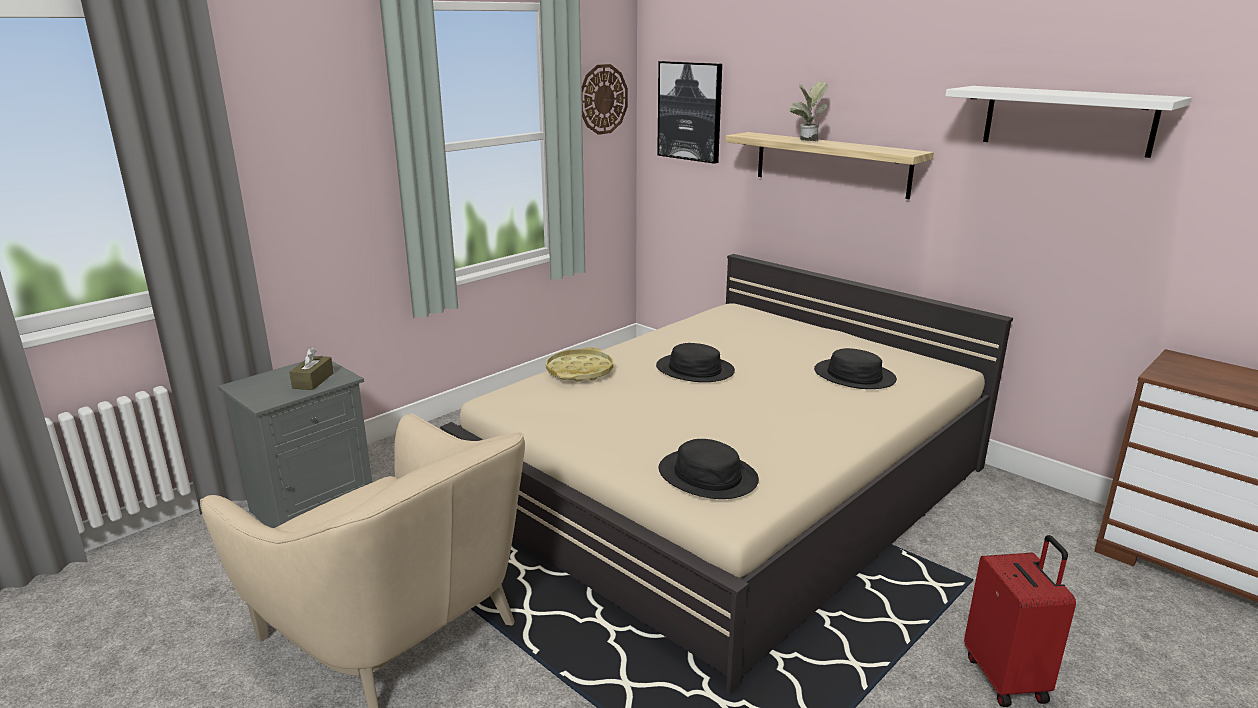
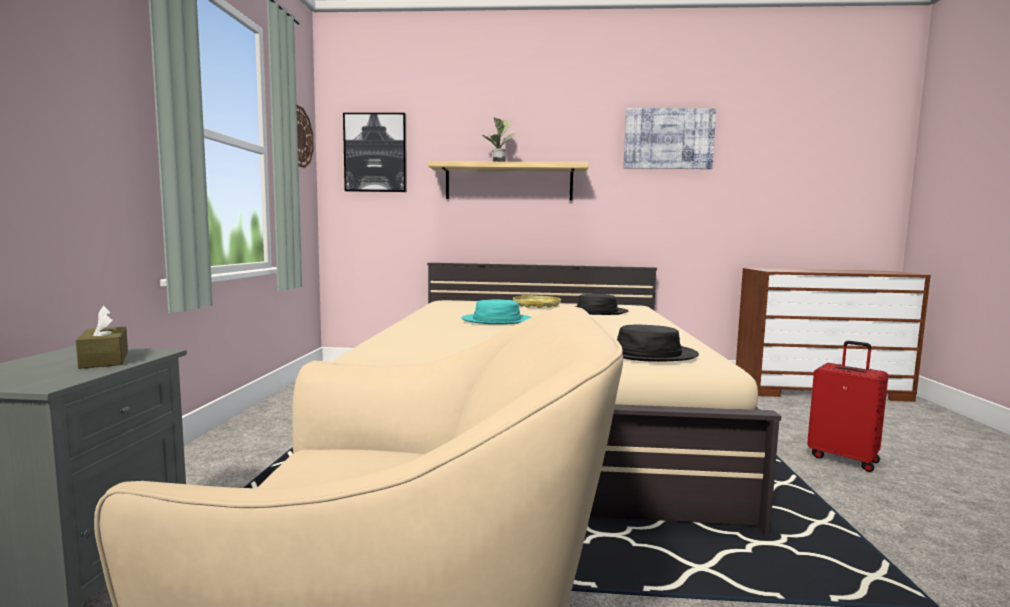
camera: 40 degrees left, 15 degrees down
yellow tray [546,347,613,382] -> yellow tray moved to [513,295,561,308]
black hat [656,343,735,382] -> turquoise hat [461,299,532,324]
white shelf [945,86,1191,158] -> picture [623,108,716,169]

